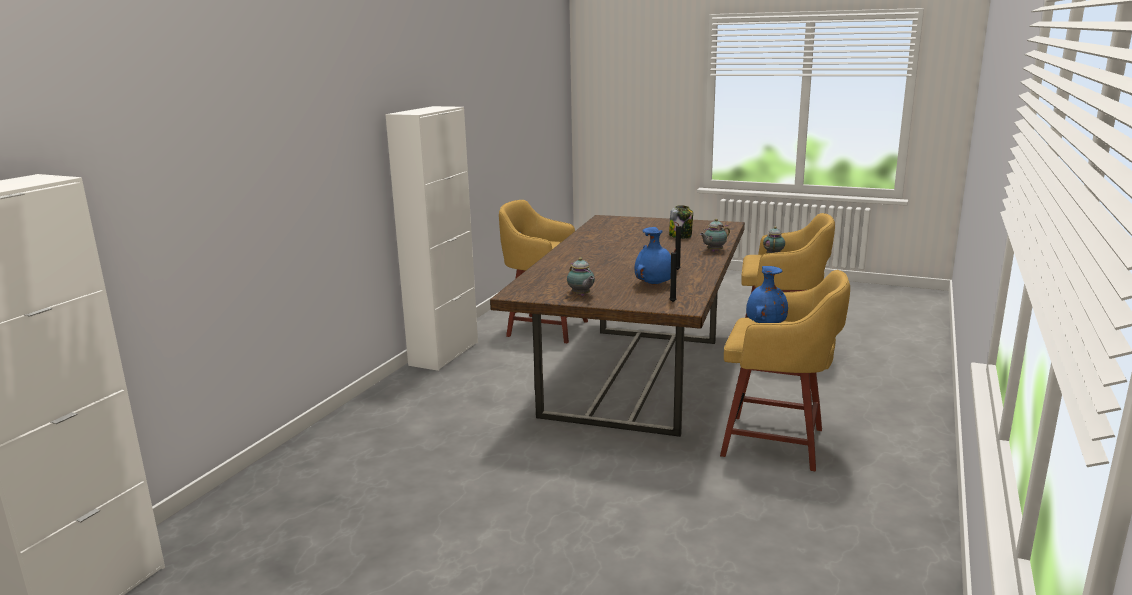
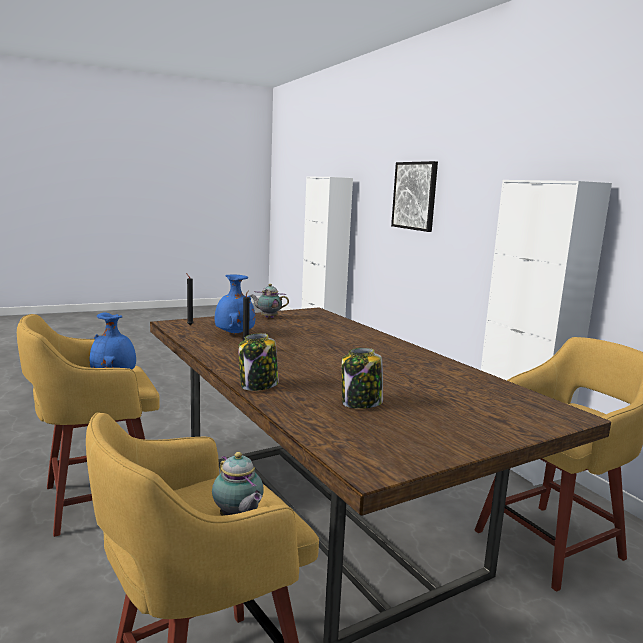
camera: 130 degrees right, 5 degrees down
teapot [700,219,730,252] -> jar [238,333,279,391]
none -> picture [391,161,438,232]

